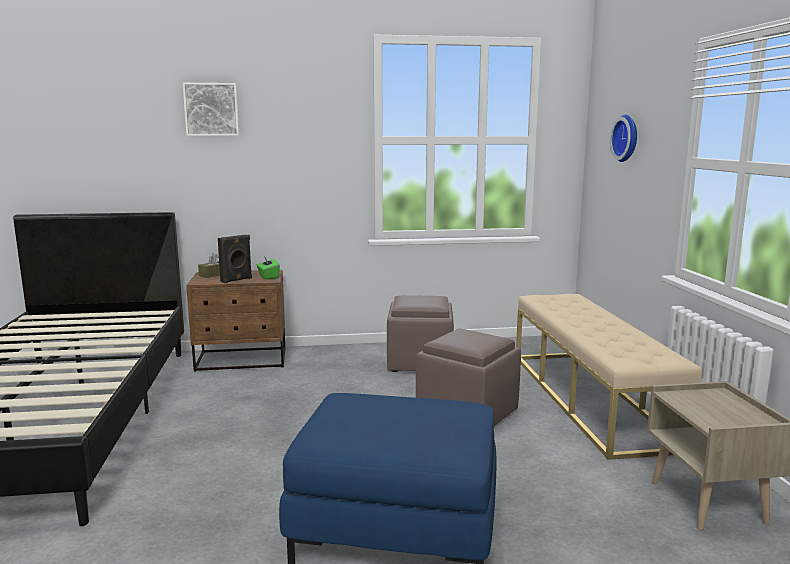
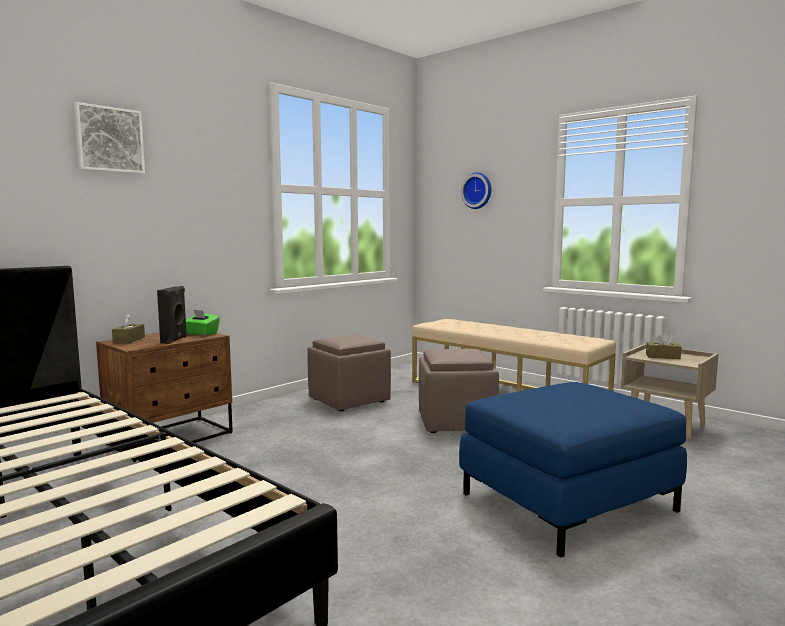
camera: 40 degrees left, 5 degrees down
none -> brown tissue box [646,332,682,359]

